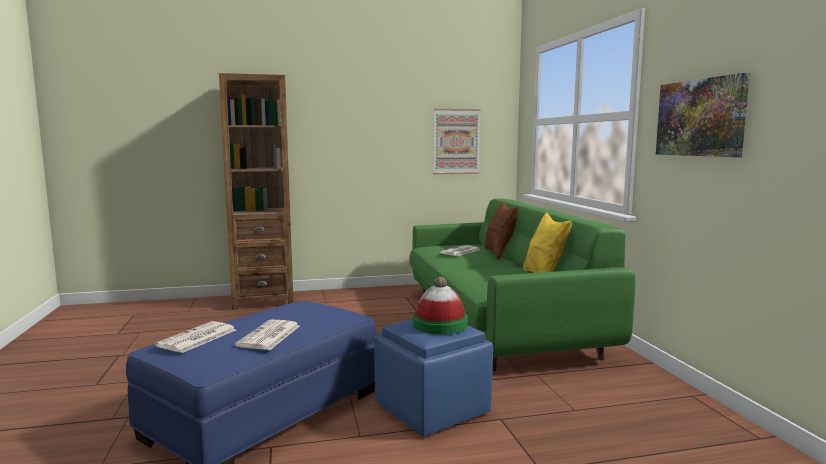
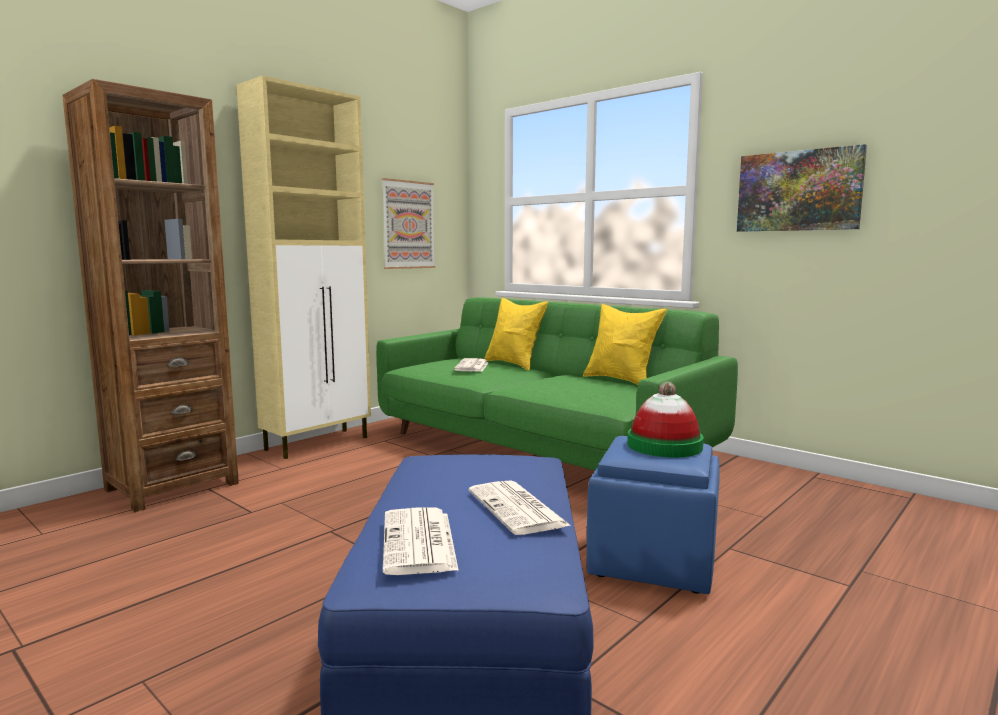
camera: 35 degrees left, 0 degrees up
brown pillow [484,201,519,260] -> yellow pillow [485,298,548,371]
none -> beige cabinet [236,75,371,459]

